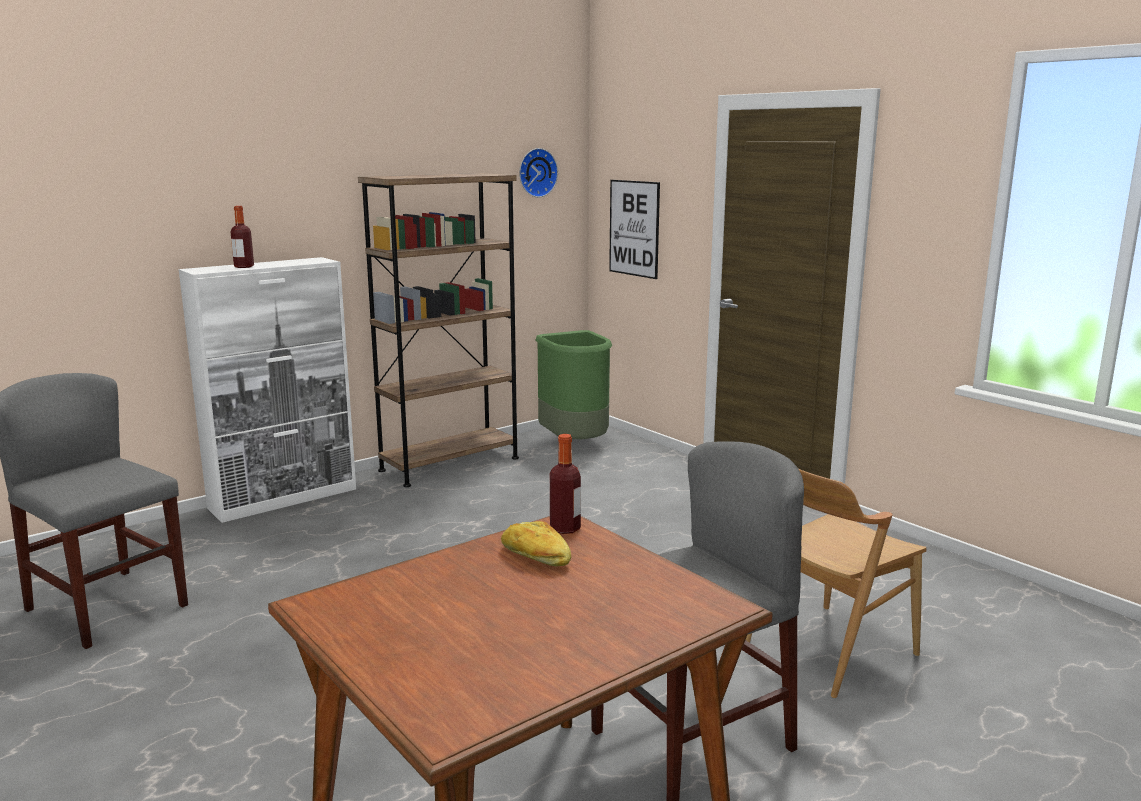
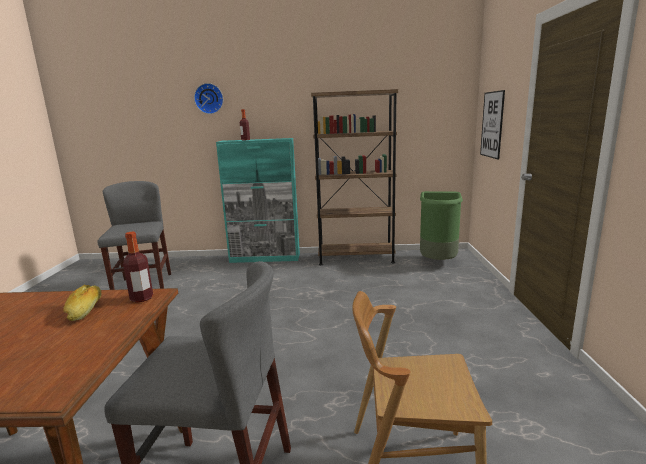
camera: 40 degrees right, 0 degrees up
white cabinet [178,257,356,523] -> turquoise cabinet [216,138,300,263]
wall clock [519,148,558,197] -> wall clock moved to [194,83,223,114]

